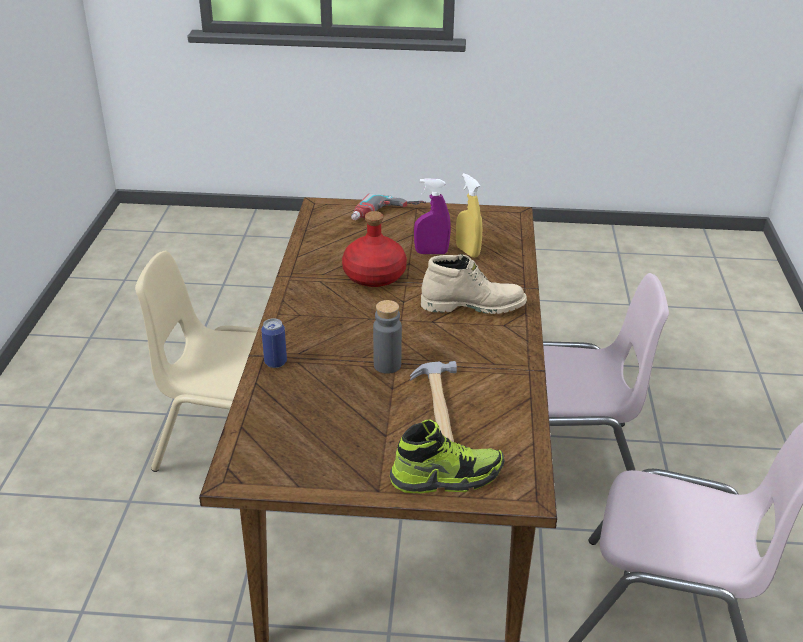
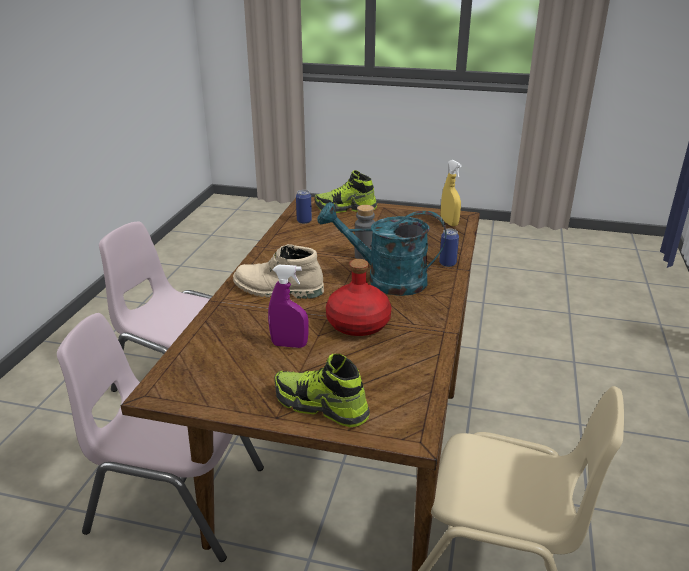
camera: 170 degrees left, 5 degrees down
power drill [351,193,426,220] -> shoe [274,354,370,427]
hammer [410,361,457,442] -> none
yellow spray bottle [456,173,482,258] -> yellow spray bottle moved to [441,160,462,227]
none -> can [296,190,312,224]
none -> turquoise watering can [317,202,447,296]

